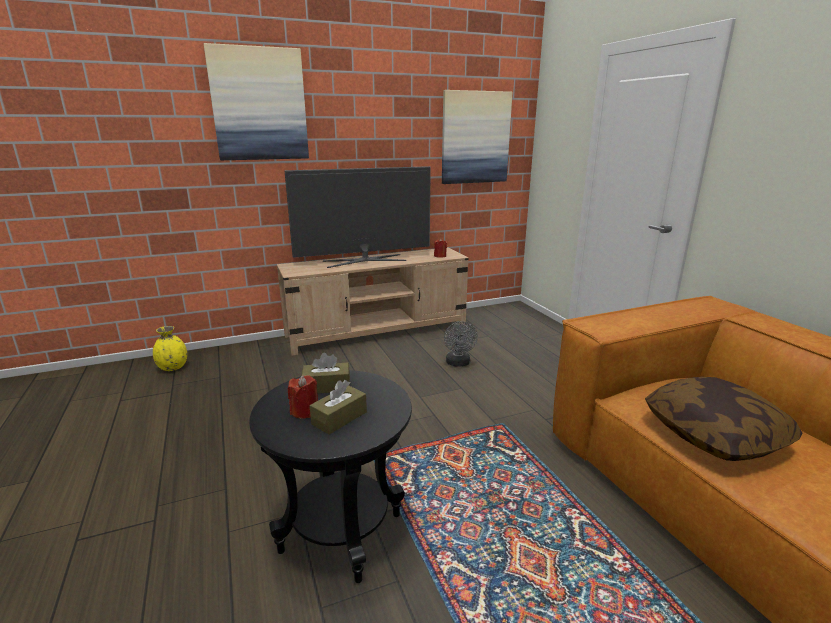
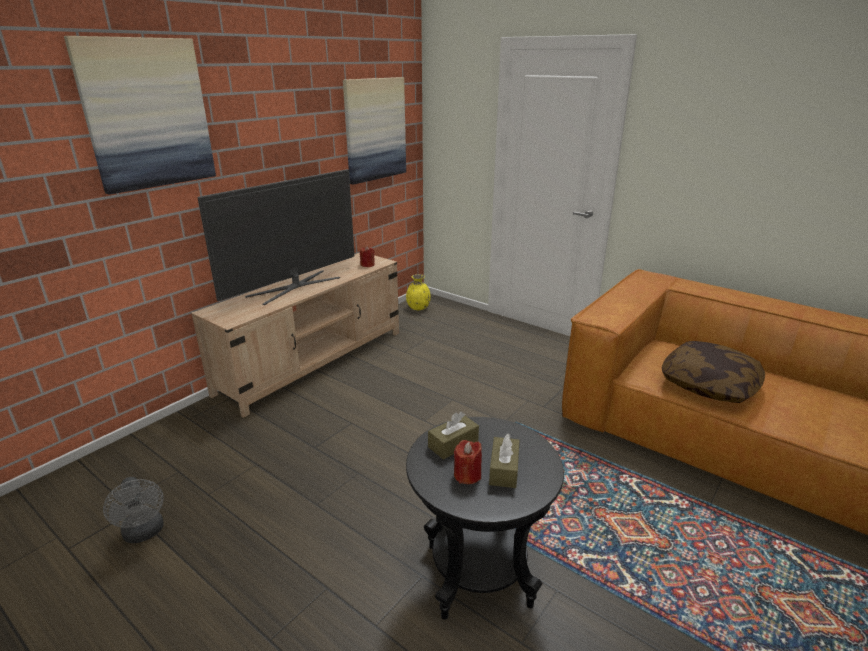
camera: 30 degrees left, 5 degrees up
yellow vase [153,326,187,371] -> yellow vase moved to [406,274,431,310]
grey fan [444,321,478,366] -> grey fan moved to [103,477,164,543]

